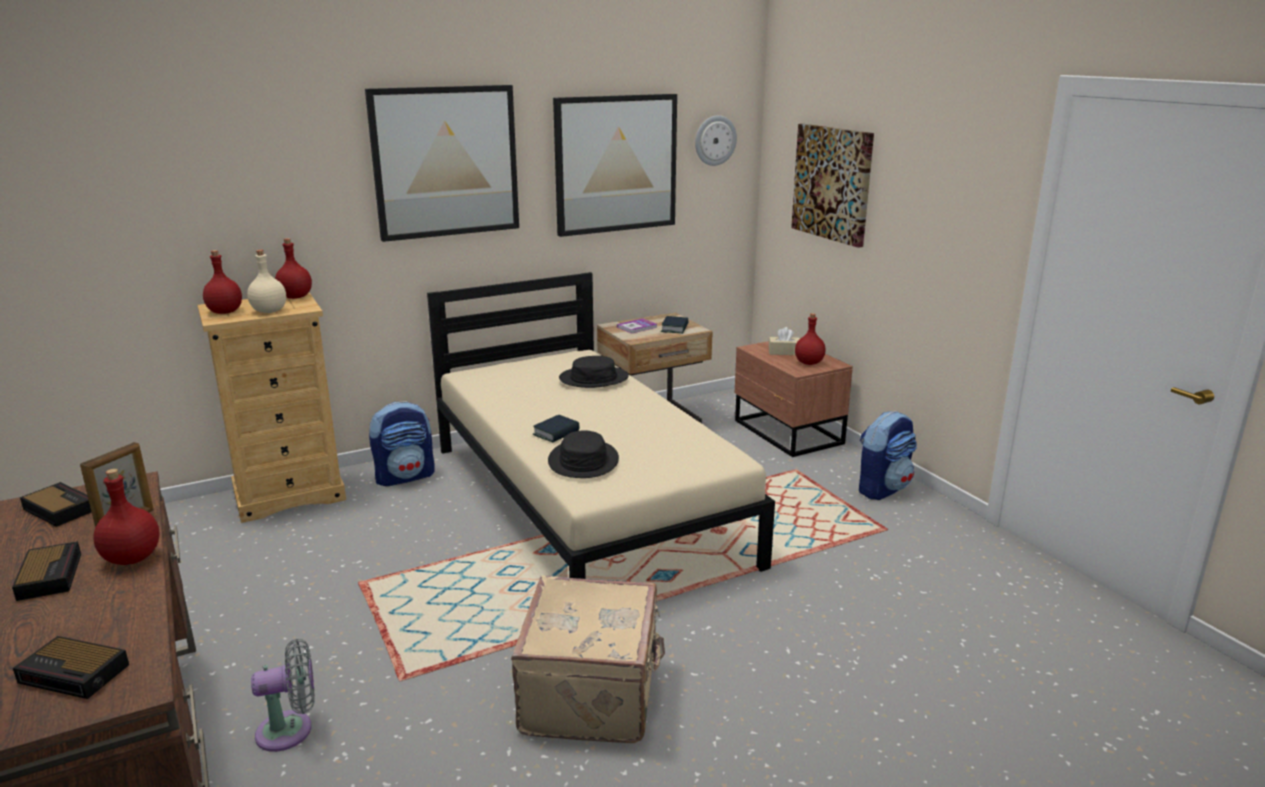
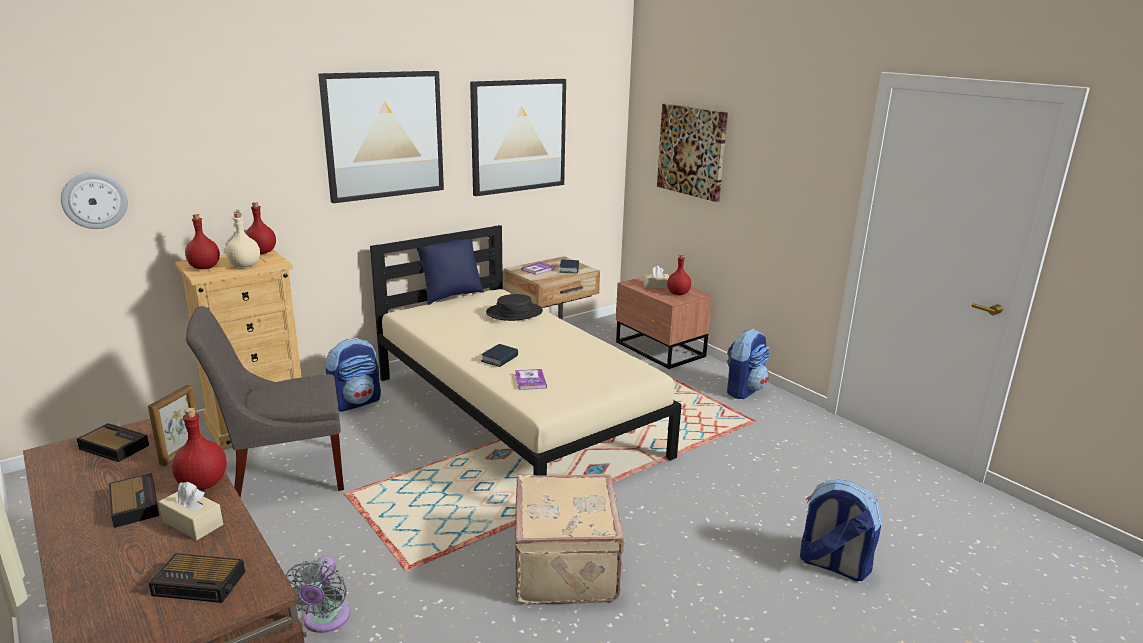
camera: 10 degrees left, 0 degrees up
grey fan [251,639,315,752] -> grey fan turned 120 degrees clockwise [286,556,350,633]
black hat [548,430,619,478] -> book [515,369,547,390]
wall clock [695,115,737,166] -> wall clock moved to [61,172,128,229]
none -> beige tissue box [159,481,223,540]
none -> grey chair [186,306,344,498]
none -> blue pillow [417,239,484,305]
none -> backpack [800,480,882,581]

